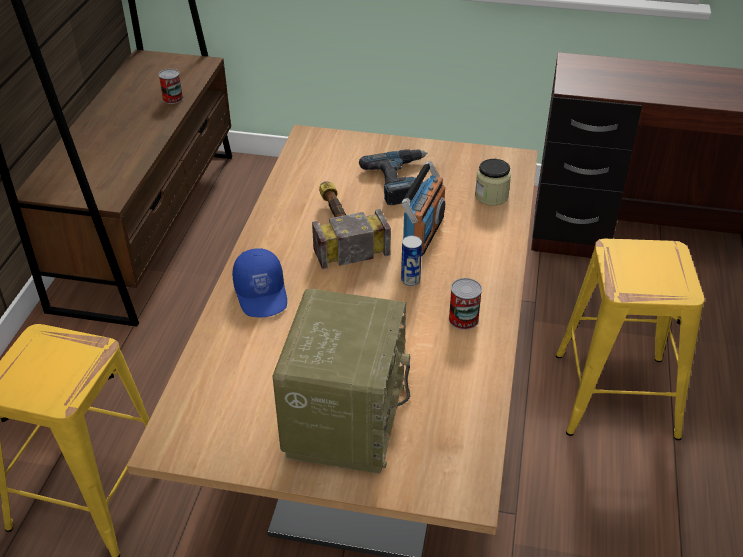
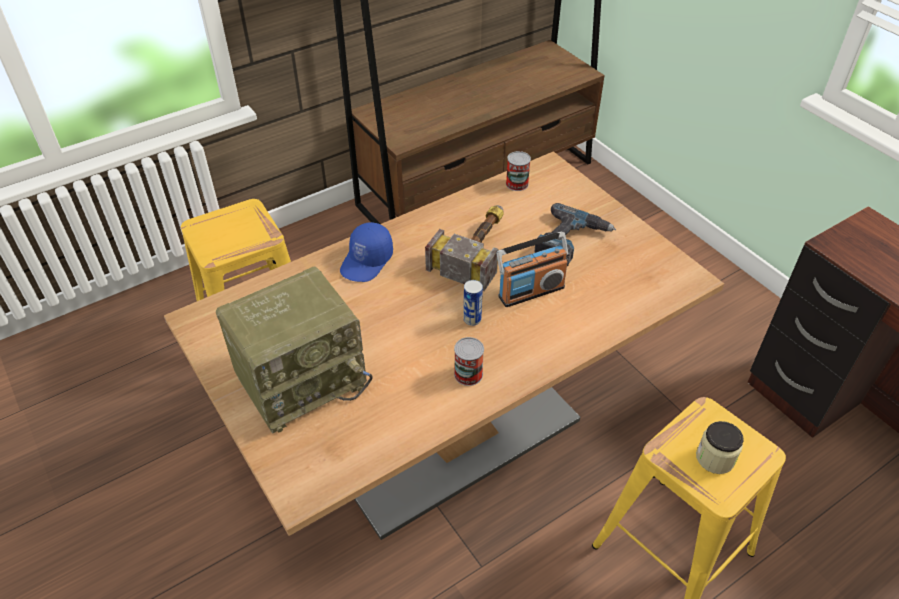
camera: 45 degrees right, 5 degrees up
can [159,69,183,104] -> can moved to [506,151,531,191]
jar [475,159,511,206] -> jar moved to [696,421,744,474]

